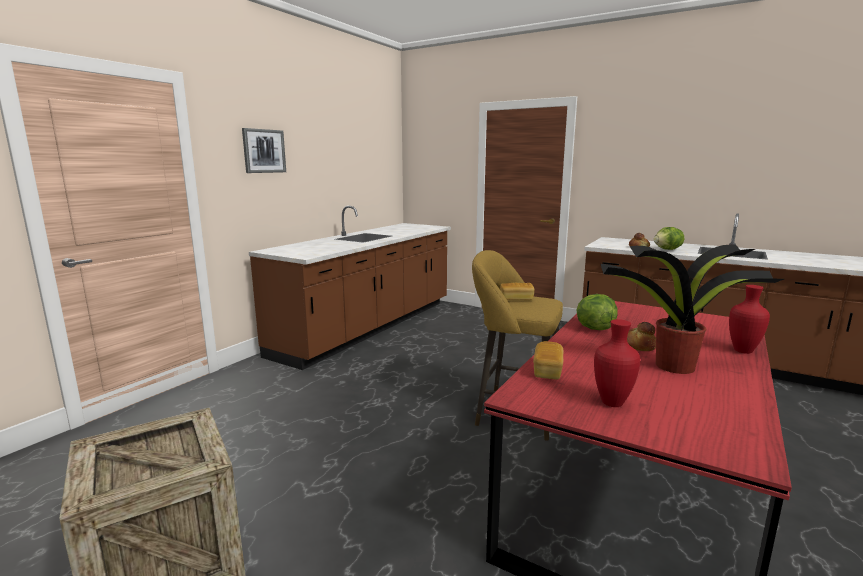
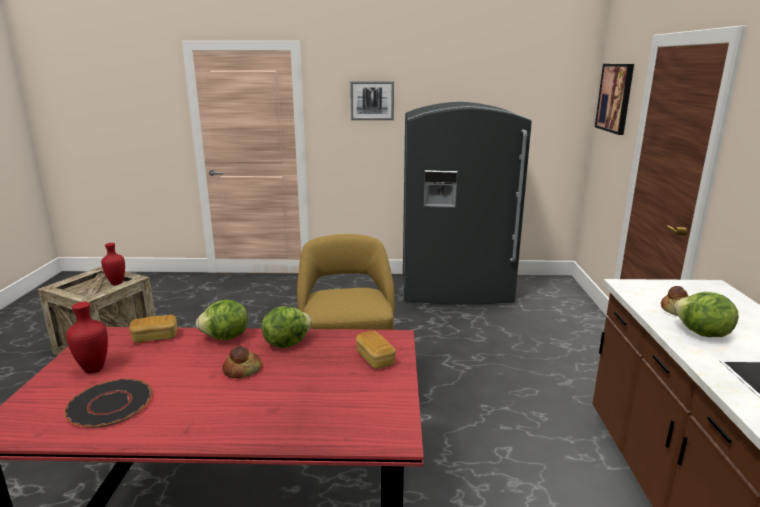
camera: 60 degrees right, 5 degrees up
brown counter [249,205,451,370] -> grey fridge [403,102,532,305]
bread [500,283,535,300] -> bread moved to [356,331,396,369]
potted plant [601,244,784,374] -> none
red vase [729,285,770,354] -> red vase moved to [101,243,125,285]
none -> black plate [64,379,153,428]
none -> lettuce [196,300,248,340]
none -> picture [595,64,634,135]

